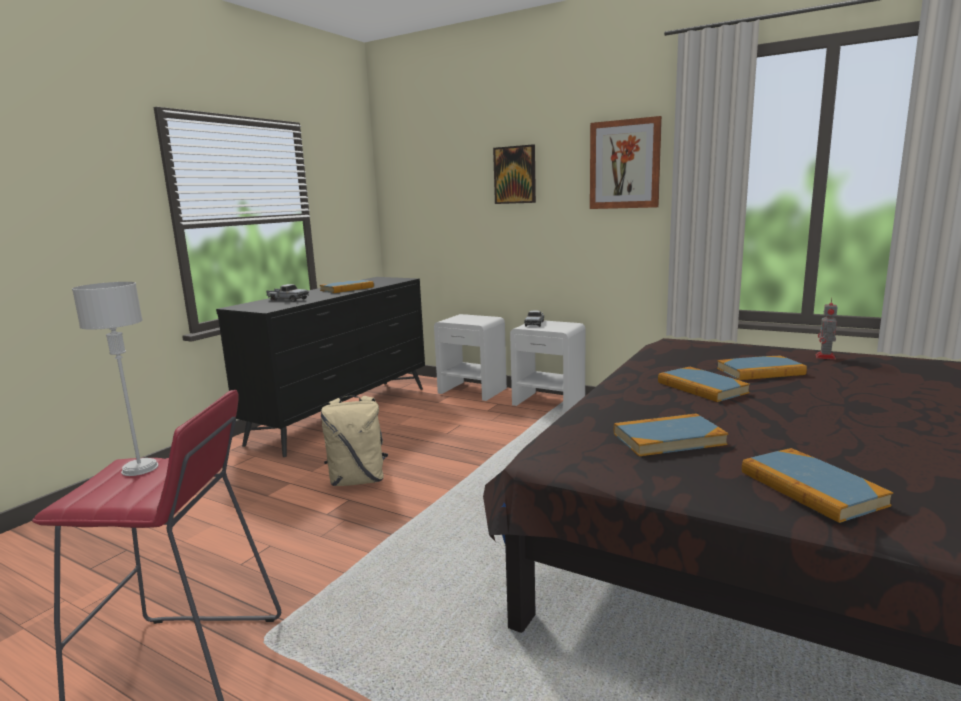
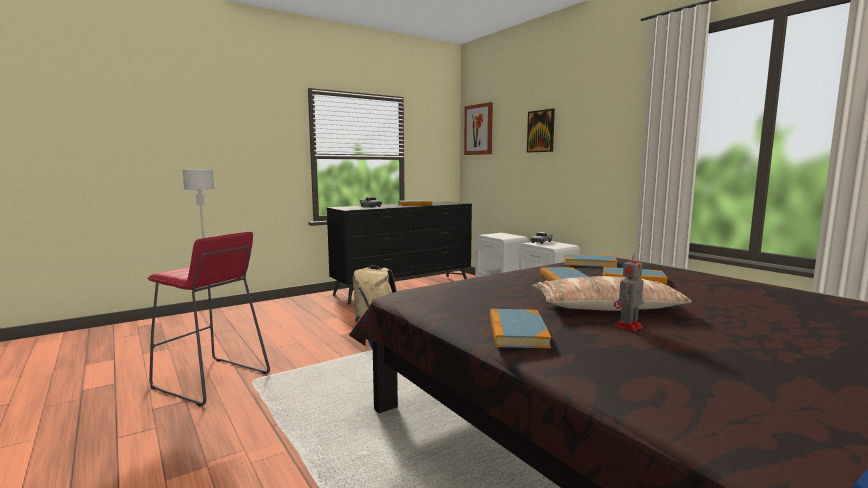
camera: 25 degrees right, 5 degrees down
picture [590,116,662,209] -> picture moved to [464,102,493,155]
book [614,413,728,456] -> book moved to [564,253,618,268]
toy robot [816,298,838,360] -> toy robot moved to [614,254,644,331]
none -> pillow [532,276,692,311]

